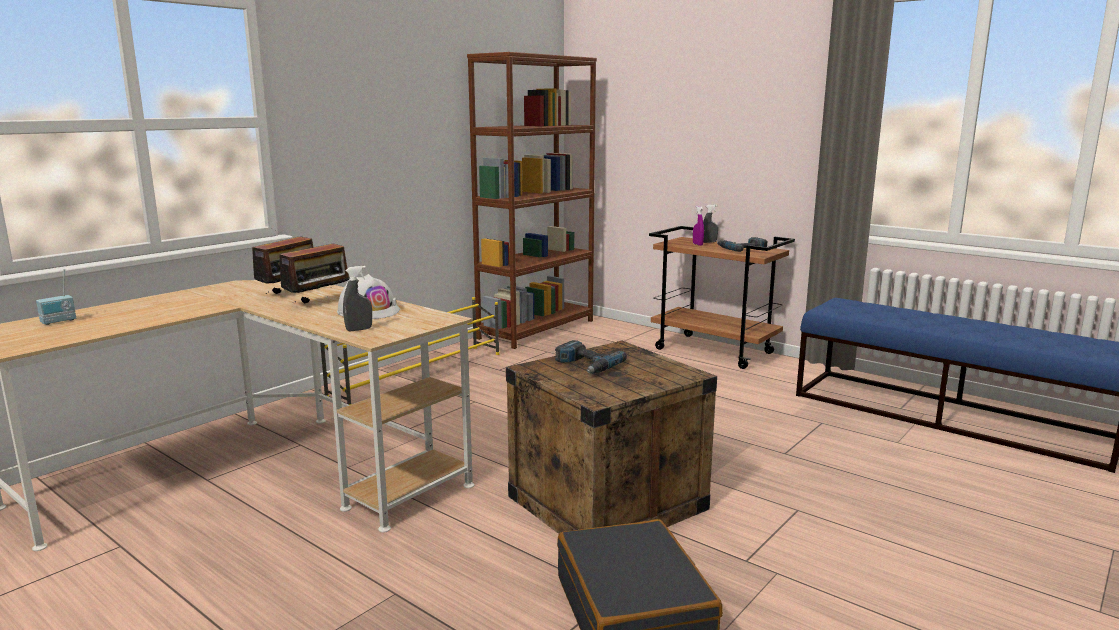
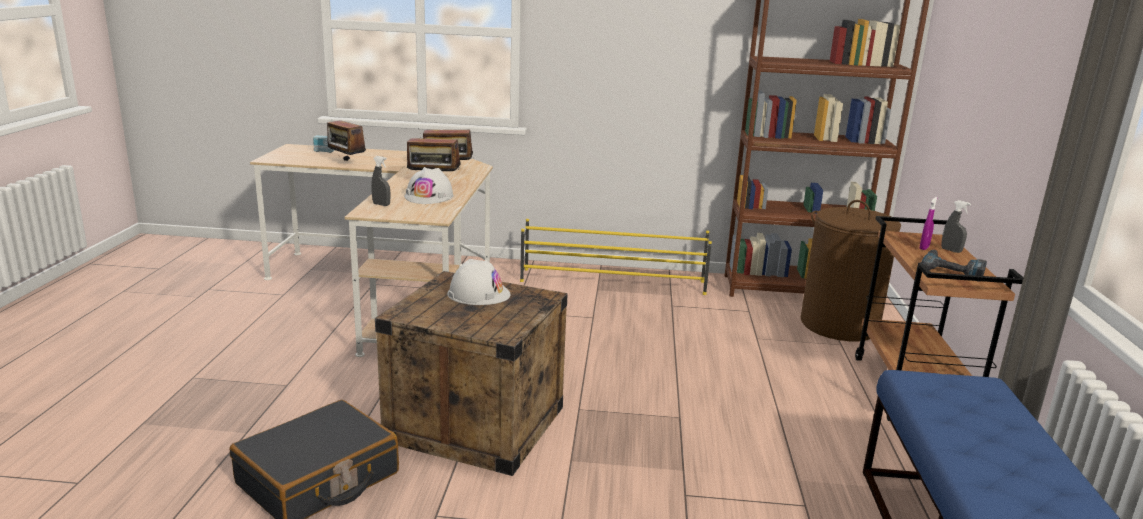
camera: 55 degrees right, 5 degrees up
power drill [555,340,627,374] -> white hard hat [447,259,511,305]
none -> radio [327,111,366,161]
none -> brown laundry basket [801,200,901,341]

